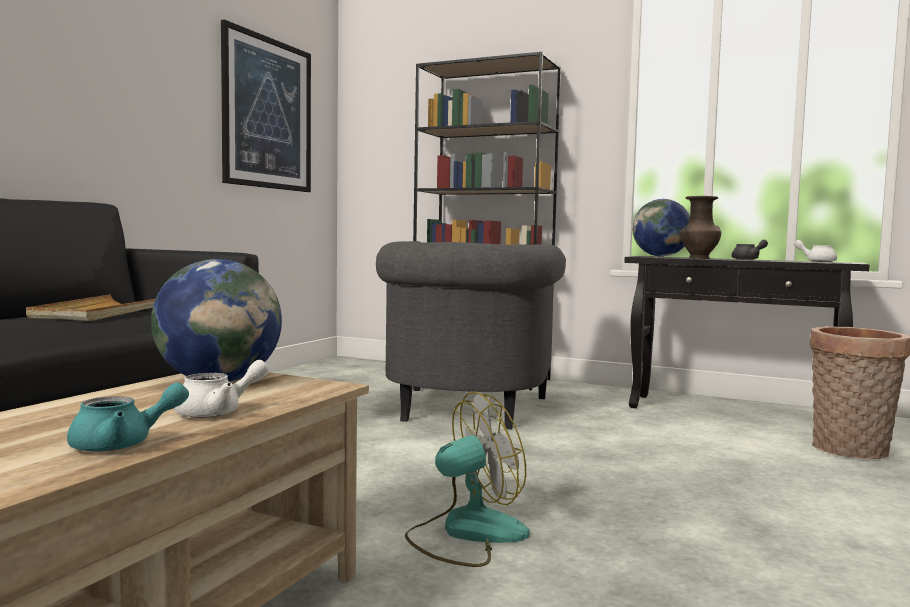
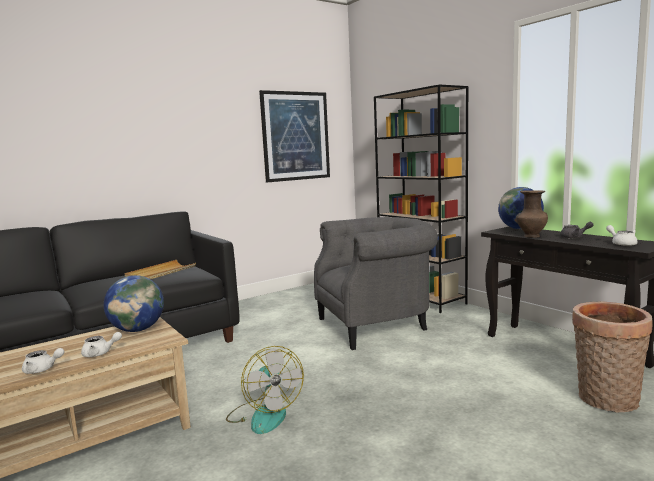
camera: 30 degrees right, 5 degrees up
turquoise teapot [67,383,189,452] -> white teapot [22,348,64,374]
grey armchair [376,241,566,429] -> grey armchair turned 150 degrees counterclockwise [314,217,438,350]
fan [405,391,530,567] -> fan turned 60 degrees clockwise [226,346,304,434]

